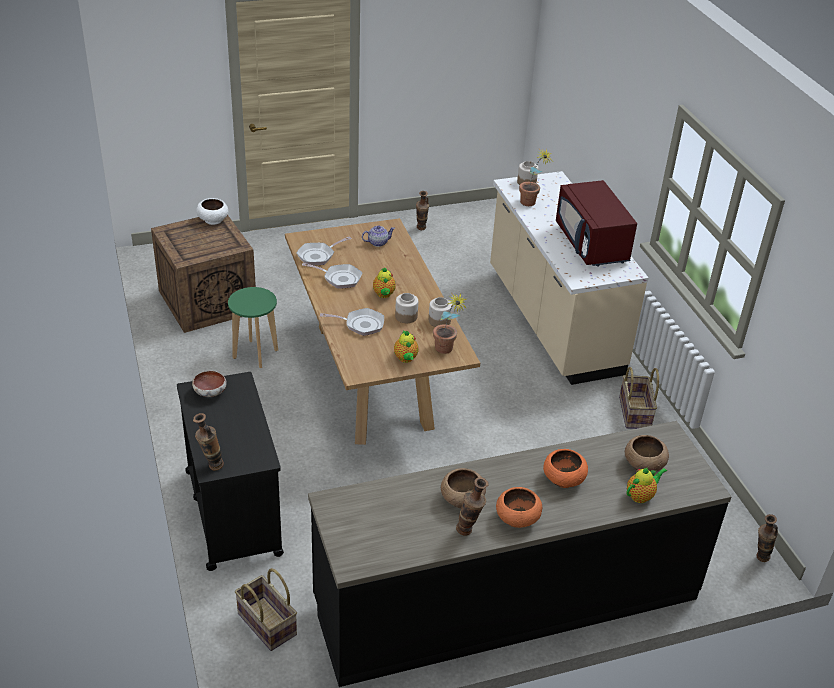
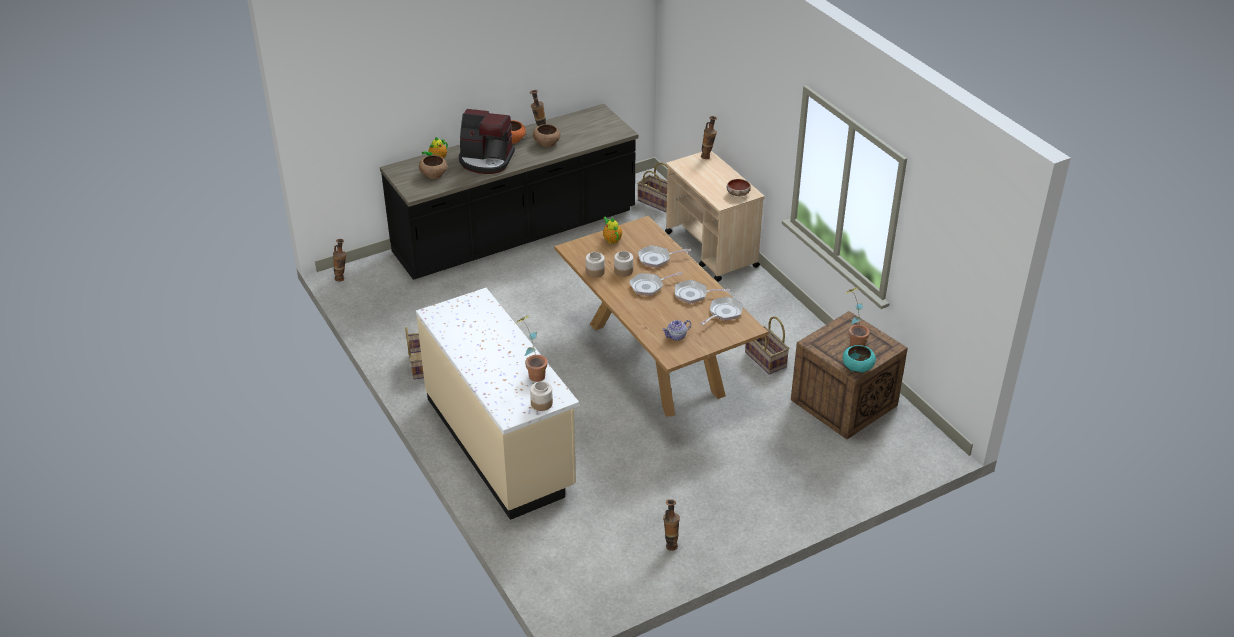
camera: 170 degrees right, 0 degrees up
black cart [177,372,284,571] -> beige cart [665,151,764,282]
white bowl [196,198,228,225] -> turquoise bowl [843,345,876,373]
green stool [228,287,278,368] -> basket [745,316,789,375]
teapot [373,268,396,298] -> frying pan [629,272,683,296]
potted plant [433,293,468,354] -> potted plant moved to [844,287,870,346]
orange bowl [543,449,588,488] -> coffee machine [459,109,515,174]
red microwave [556,180,637,267] -> none

